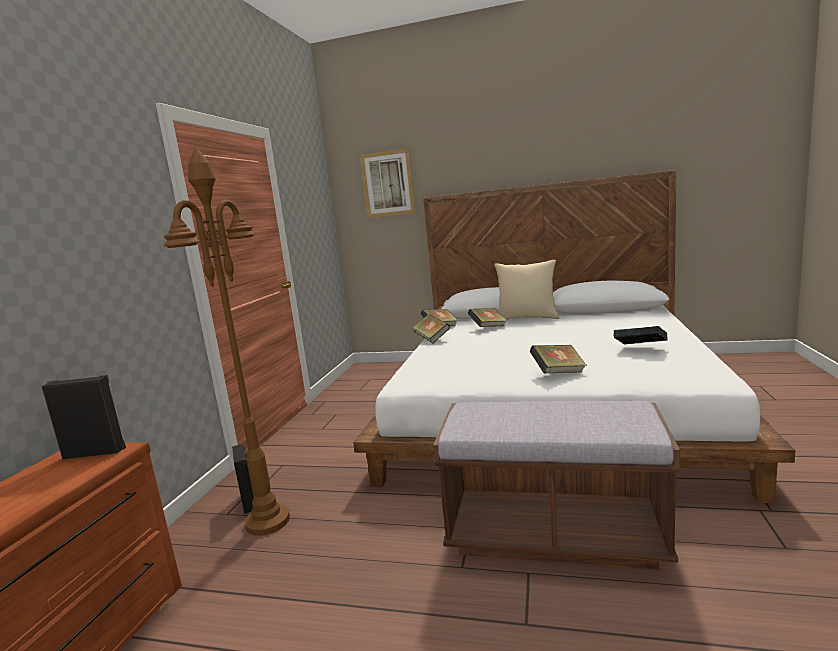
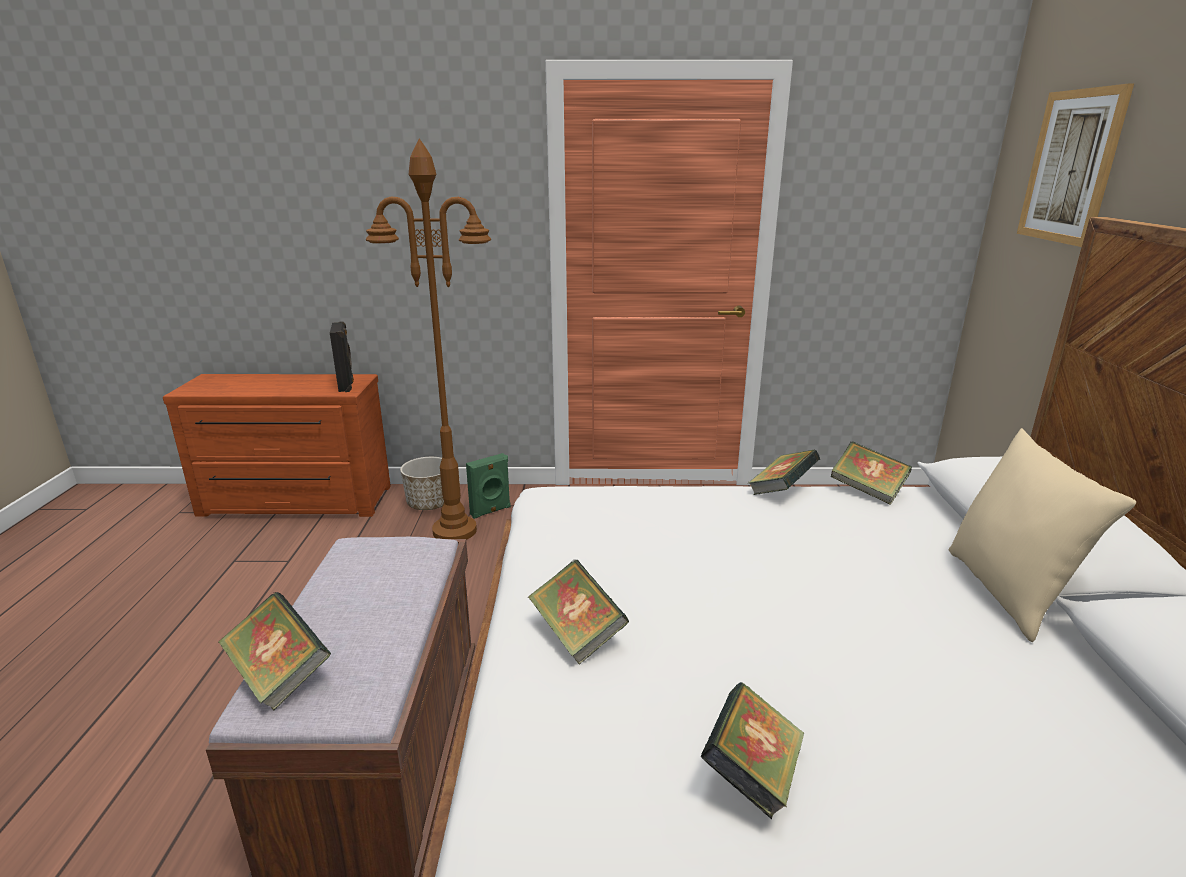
camera: 75 degrees right, 10 degrees up
black speaker [232,444,254,514] -> green speaker [466,453,511,519]
book [468,308,507,327] -> book moved to [218,592,331,711]
none -> planter [400,457,444,510]

